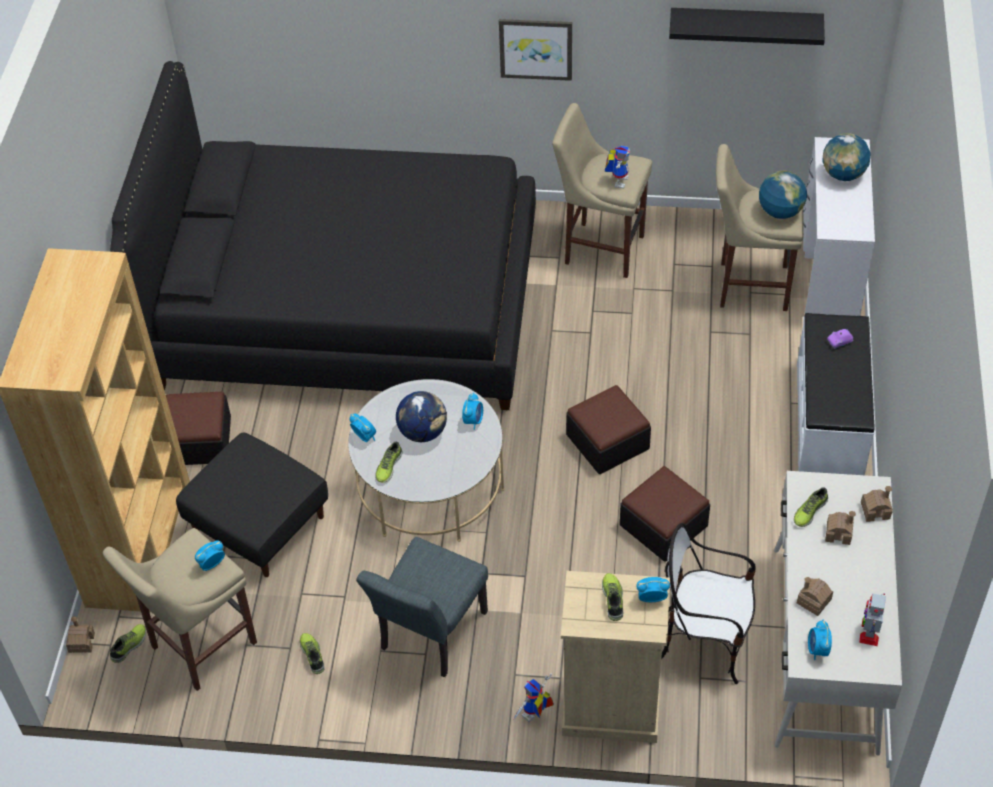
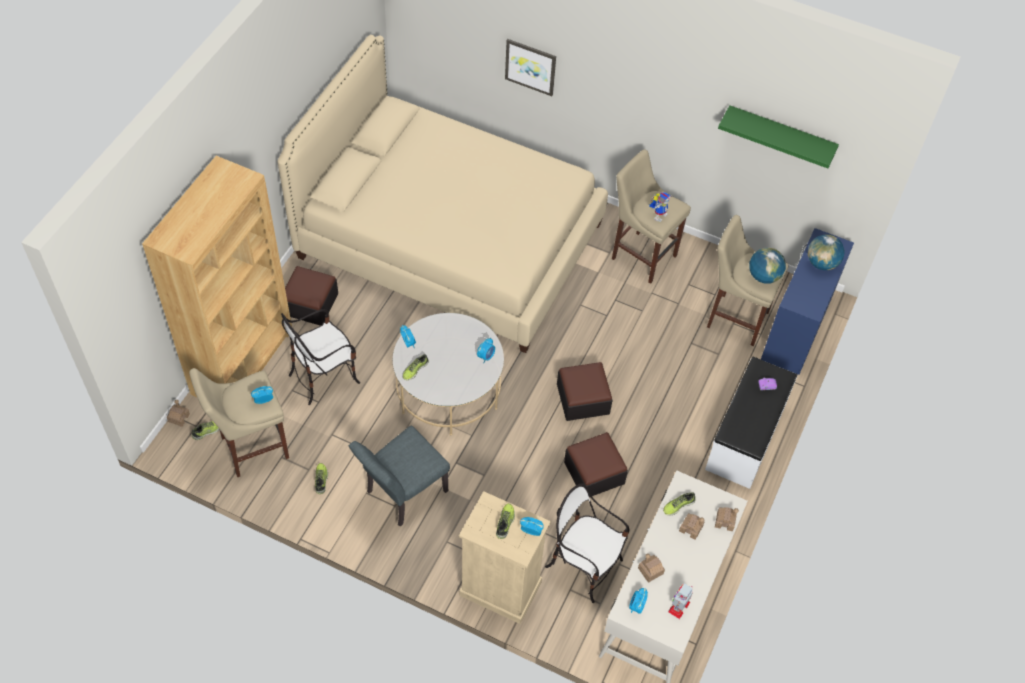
camera: 15 degrees right, 5 degrees up
black bed [110,61,536,410] -> beige bed [278,35,608,353]
black ottoman [176,433,328,577] -> chair [281,309,360,405]
globe [396,391,447,442] -> none
picture [499,19,572,81] -> picture moved to [505,39,556,96]
toy robot [513,673,554,722] -> none
black shelf [669,8,825,45] -> green shelf [718,105,839,168]
white desk [803,137,875,316] -> blue desk [761,228,854,375]

